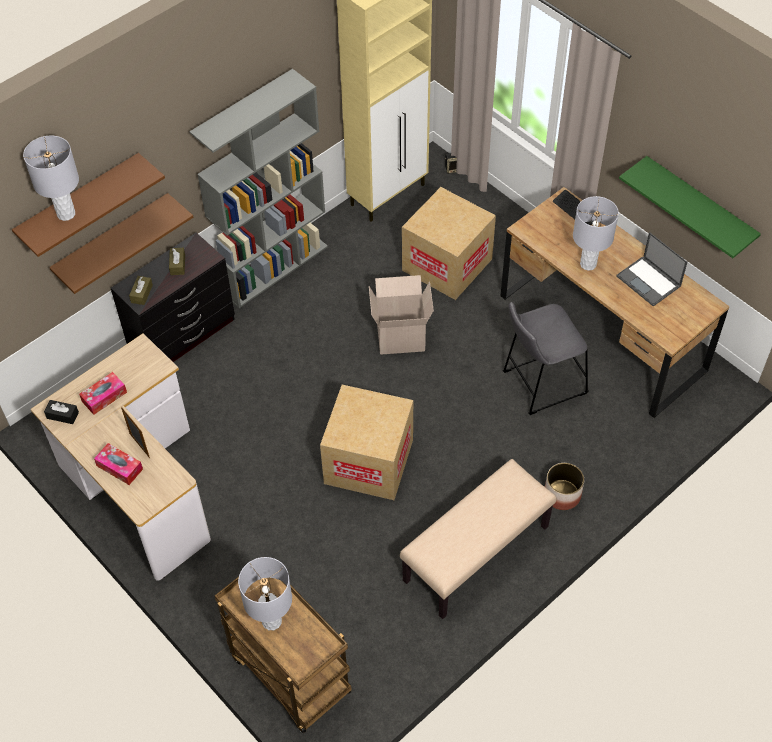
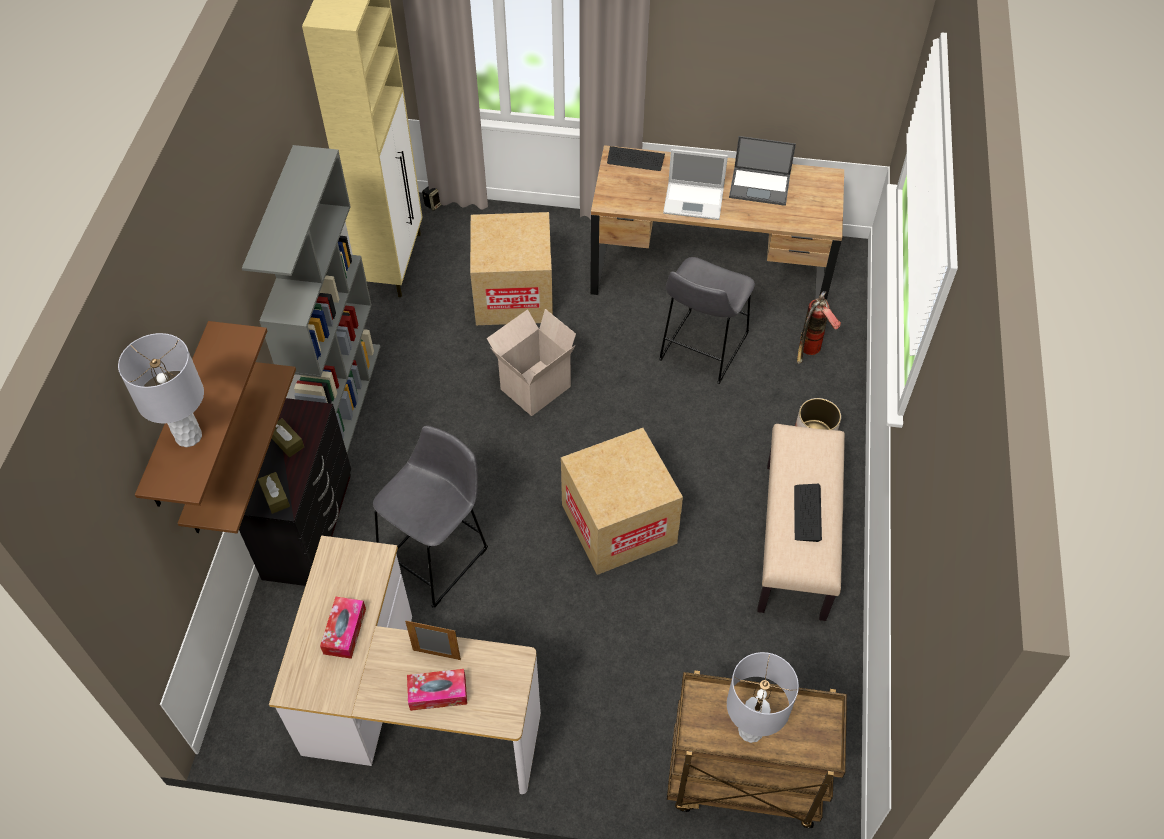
camera: 40 degrees left, 0 degrees up
black tissue box [44,400,79,424] -> none
grey table lamp [573,196,619,271] -> laptop [663,149,728,220]
green shelf [619,156,761,258] -> none
none -> grey stool [373,426,488,608]
none -> keyboard [794,484,822,542]
none -> fire extinguisher [797,291,841,364]

